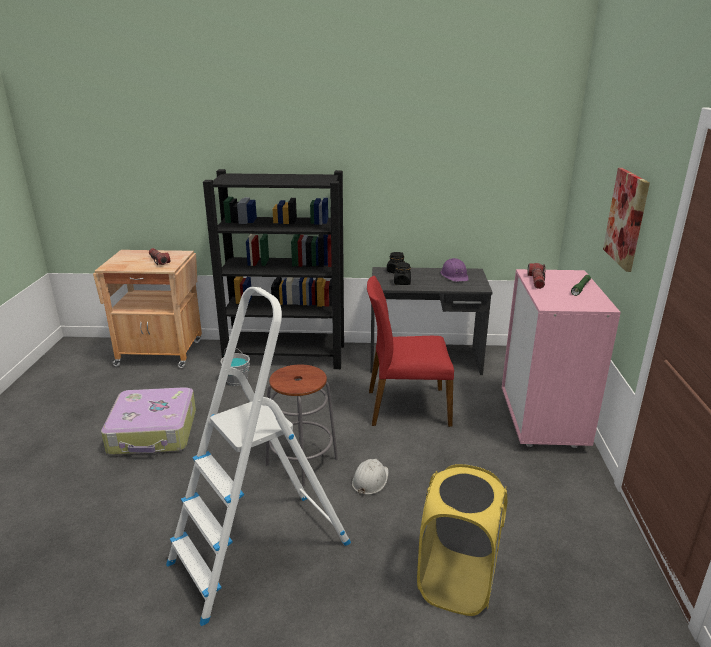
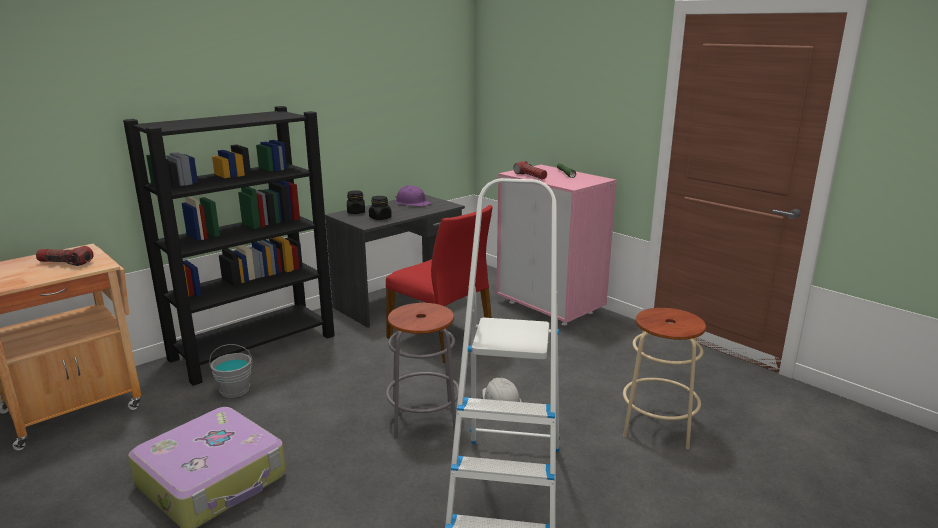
camera: 45 degrees left, 5 degrees down
red chair [367,276,454,427] -> red chair turned 90 degrees counterclockwise [386,205,492,363]
yellow laundry basket [417,464,507,616] -> beige stool [623,308,706,449]
picture [603,168,650,272] -> none

